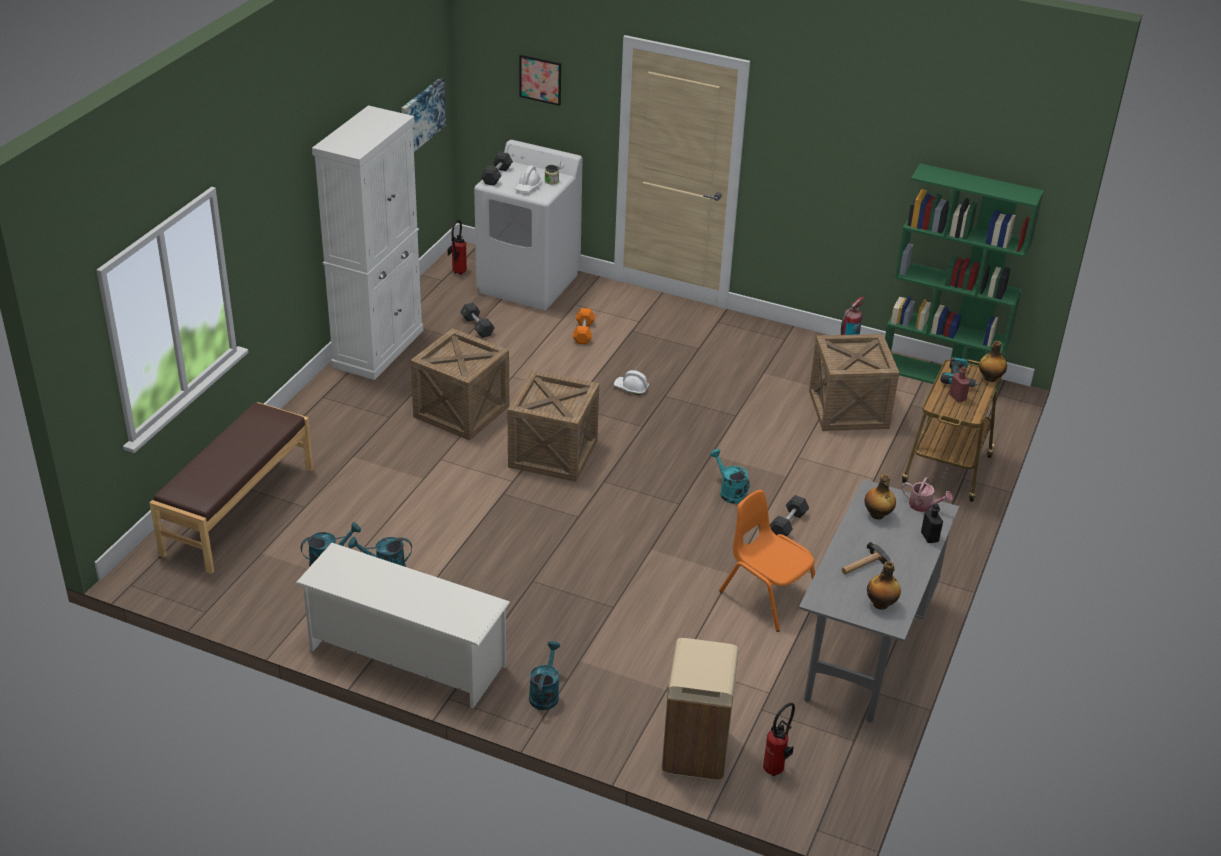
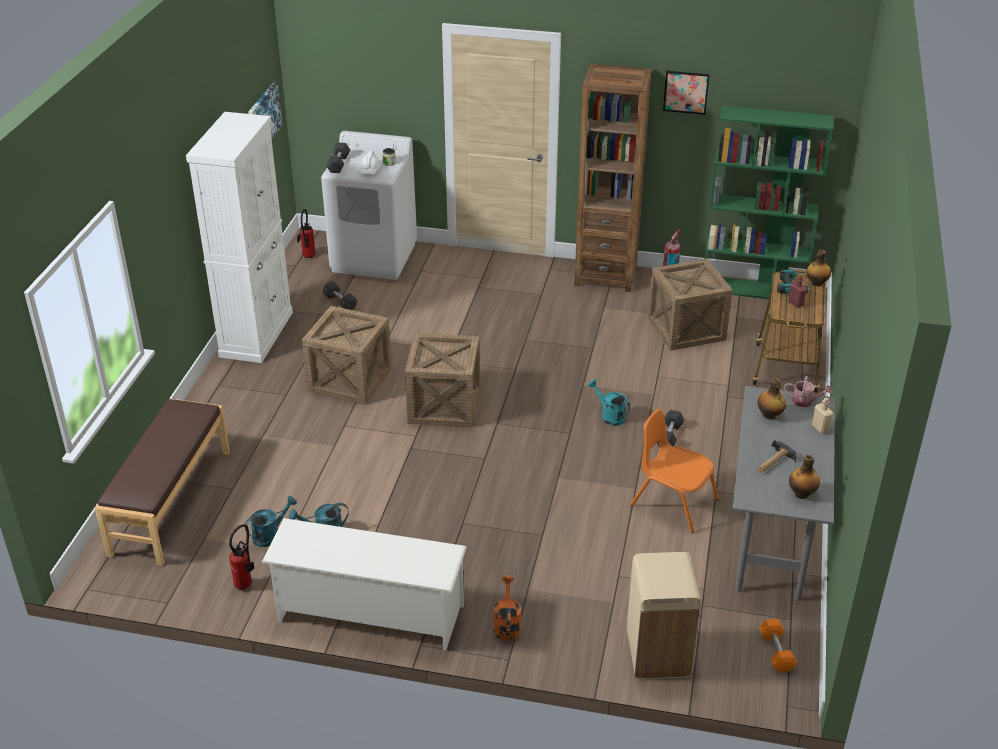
camera: 10 degrees left, 0 degrees up
picture [519,54,561,106] -> picture moved to [663,71,710,115]
turquoise watering can [529,641,560,710] -> orange watering can [494,576,521,641]
orange dumbbell [573,308,595,344] -> orange dumbbell moved to [759,619,797,672]
white hard hat [614,370,649,395] -> none
fire extinguisher [763,703,795,776] -> fire extinguisher moved to [229,524,254,590]
black bottle [921,504,943,543] -> beige bottle [812,398,834,434]
none -> brown bookcase [574,64,652,292]

